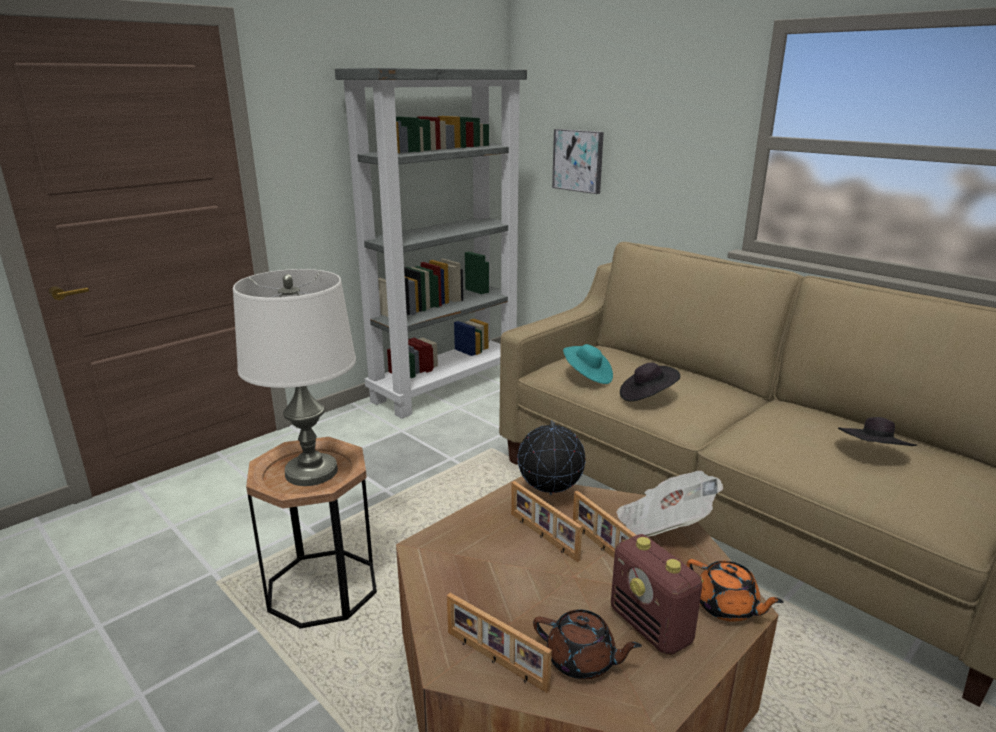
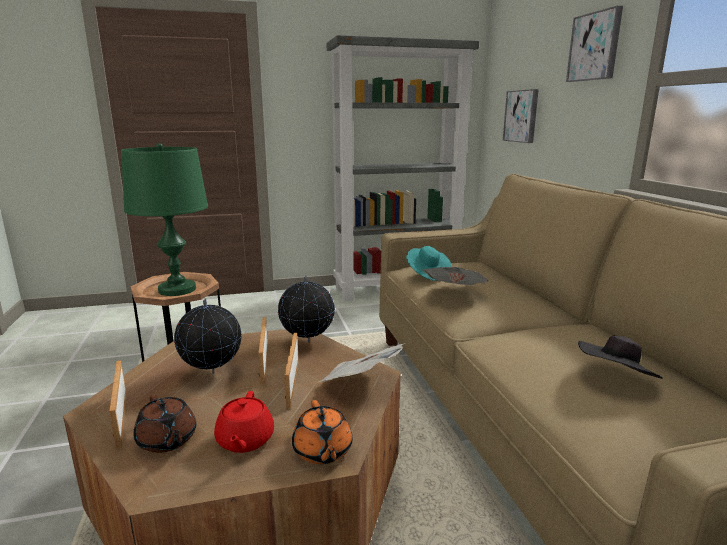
camera: 30 degrees right, 5 degrees down
white table lamp [233,269,356,486] -> green table lamp [121,143,208,296]
radio [611,534,704,655] -> red teapot [214,391,274,453]
black hat [620,363,680,401] -> newspaper [422,267,489,285]
none -> globe [174,299,242,374]
none -> picture [566,6,623,82]

